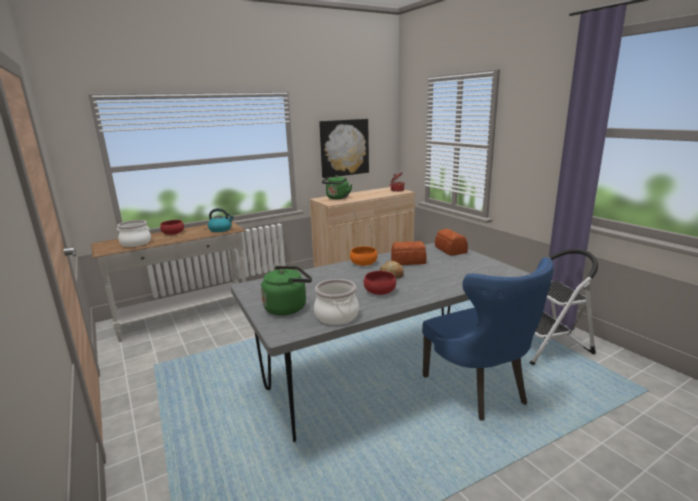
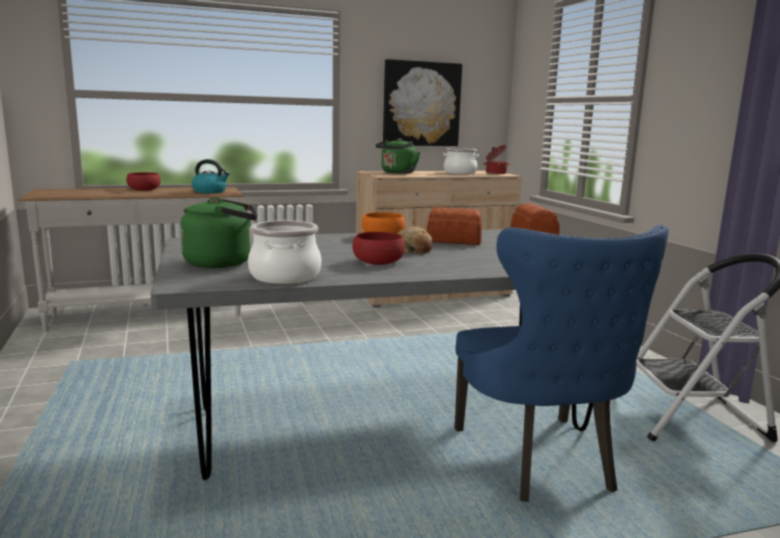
camera: 10 degrees right, 5 degrees down
cooking pot [117,220,151,247] -> cooking pot moved to [443,148,479,174]

